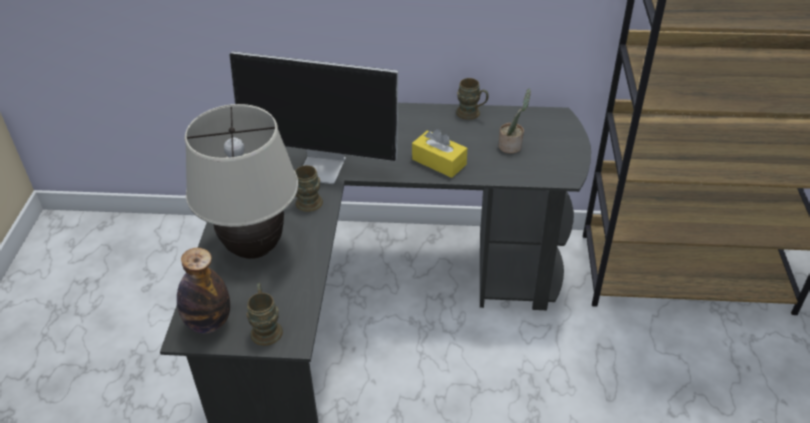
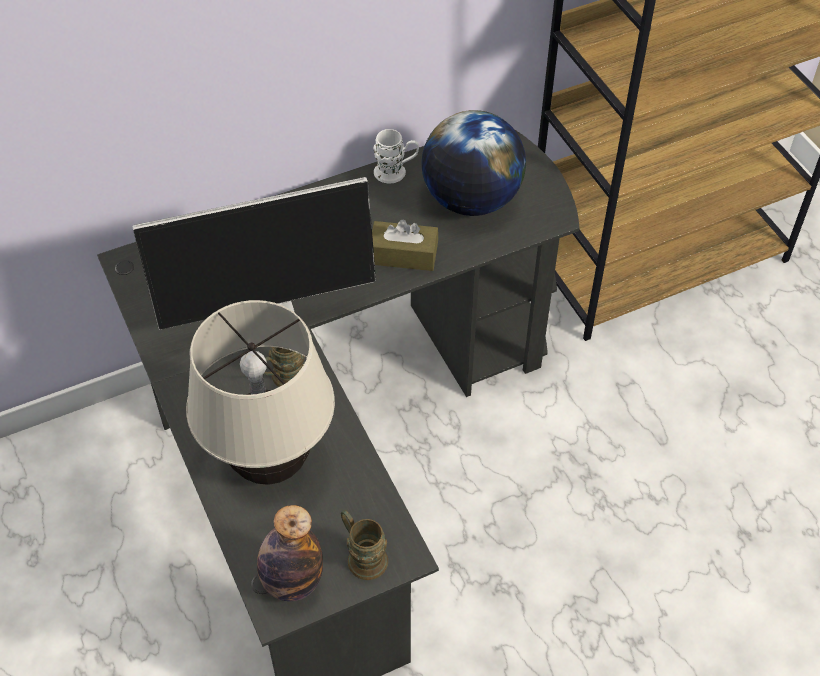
camera: 30 degrees left, 10 degrees up
yellow tissue box [412,129,467,178] -> brown tissue box [372,219,438,271]
brown mug [456,78,489,120] -> white mug [374,129,419,183]
potted plant [498,89,531,154] -> globe [421,110,526,216]

